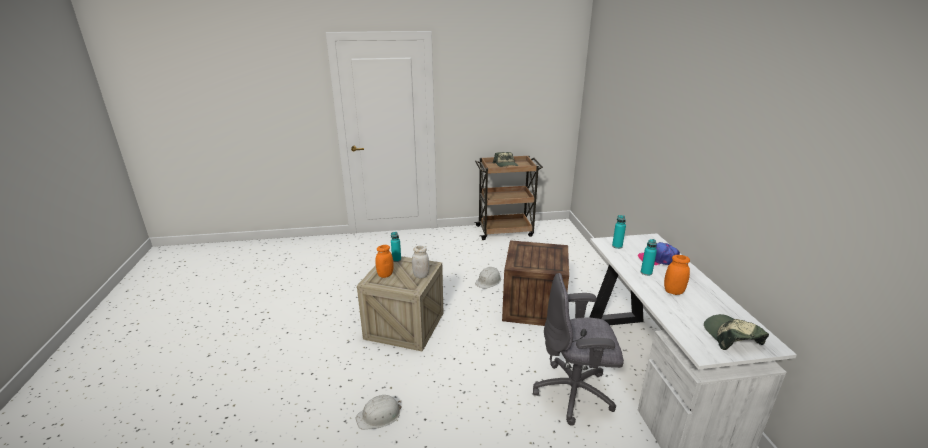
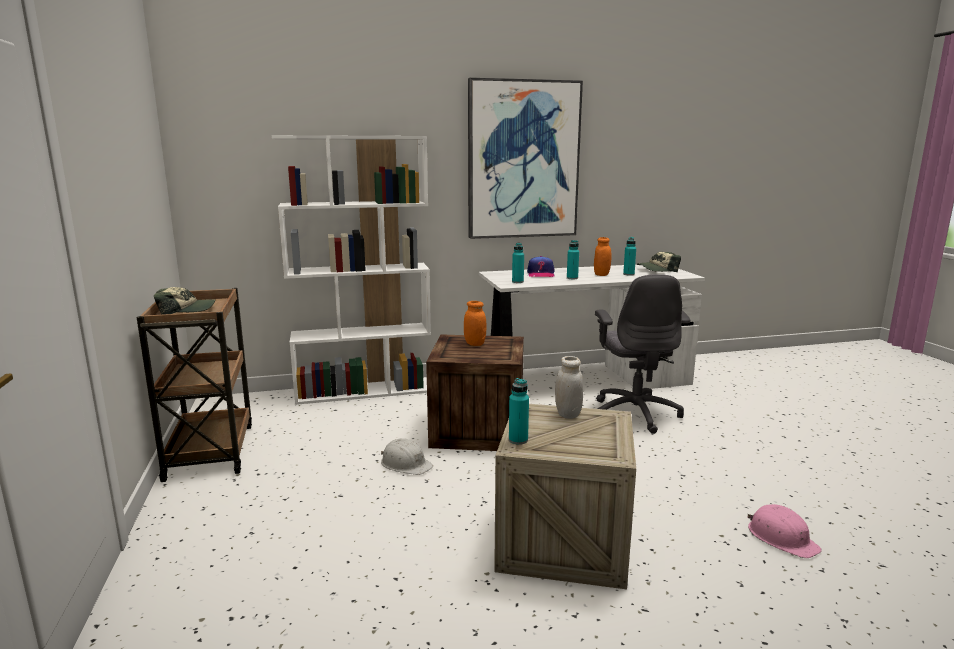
camera: 95 degrees left, 10 degrees down
white hard hat [356,395,402,430] -> pink hard hat [747,504,822,558]
orange jar [376,245,394,278] -> orange jar moved to [464,301,486,346]
none -> white bookcase [272,135,431,405]
none -> picture [468,78,583,239]
none -> turquoise bottle [623,237,636,276]

